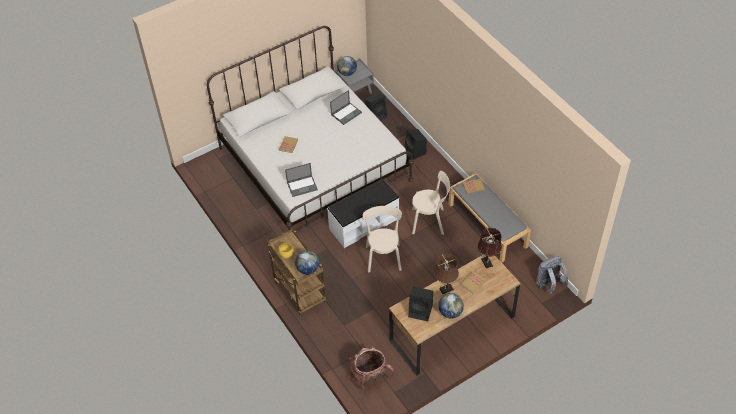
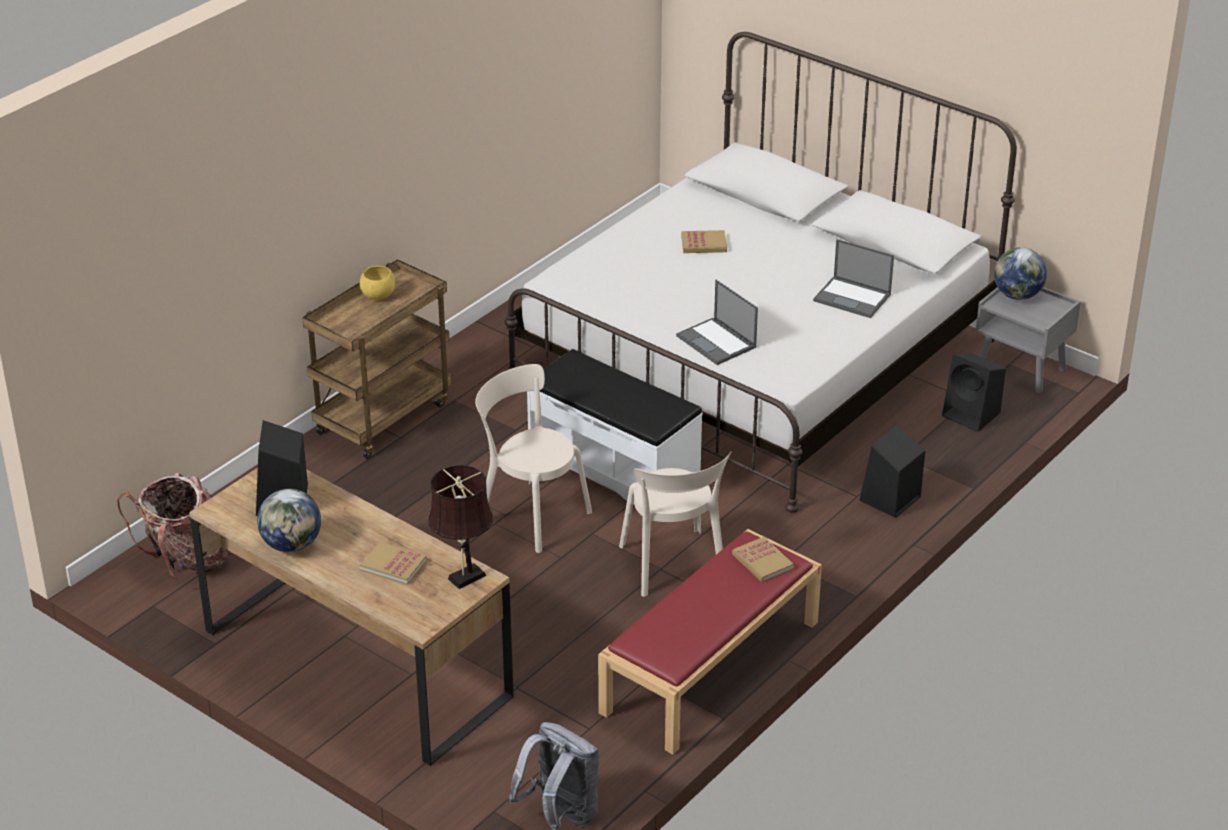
camera: 70 degrees right, 15 degrees down
laptop [285,163,318,197] -> laptop moved to [676,280,758,365]
globe [295,250,319,275] -> none
beige chair [363,206,402,272] -> beige chair turned 120 degrees counterclockwise [475,364,592,553]
brown table lamp [434,254,459,294] -> none
grey bench [448,173,531,262] -> red bench [598,529,822,755]

